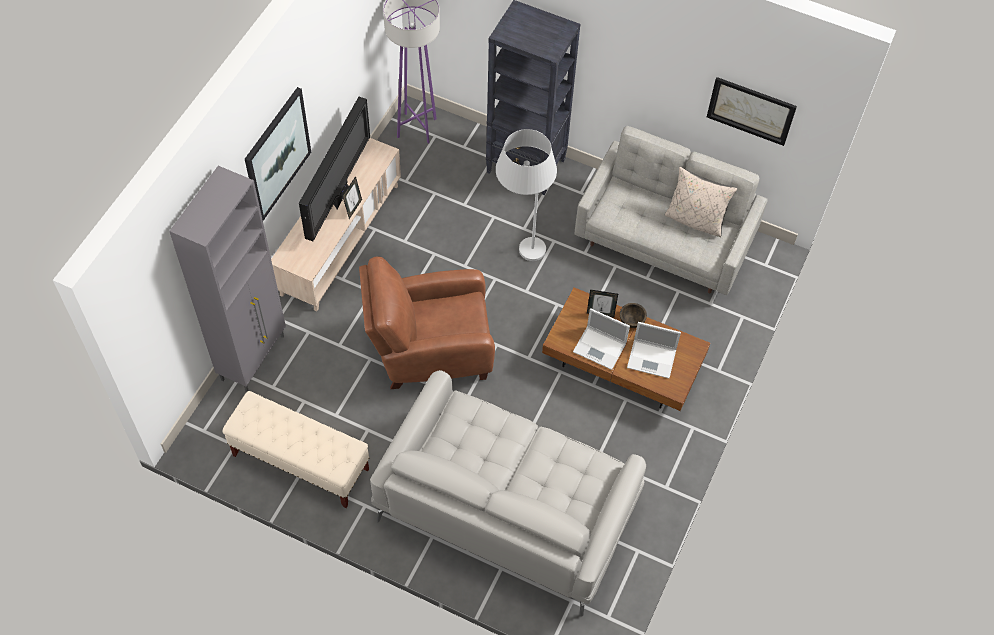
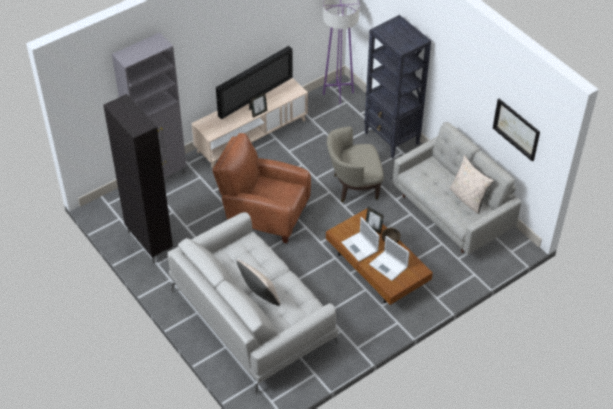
camera: 30 degrees right, 10 degrees down
beige bench [223,391,369,508] -> black cabinet [103,94,173,263]
picture [245,87,311,221] -> none
white floor lamp [496,129,557,261] -> beige armchair [327,127,384,203]
none -> beige pillow [236,260,280,306]

